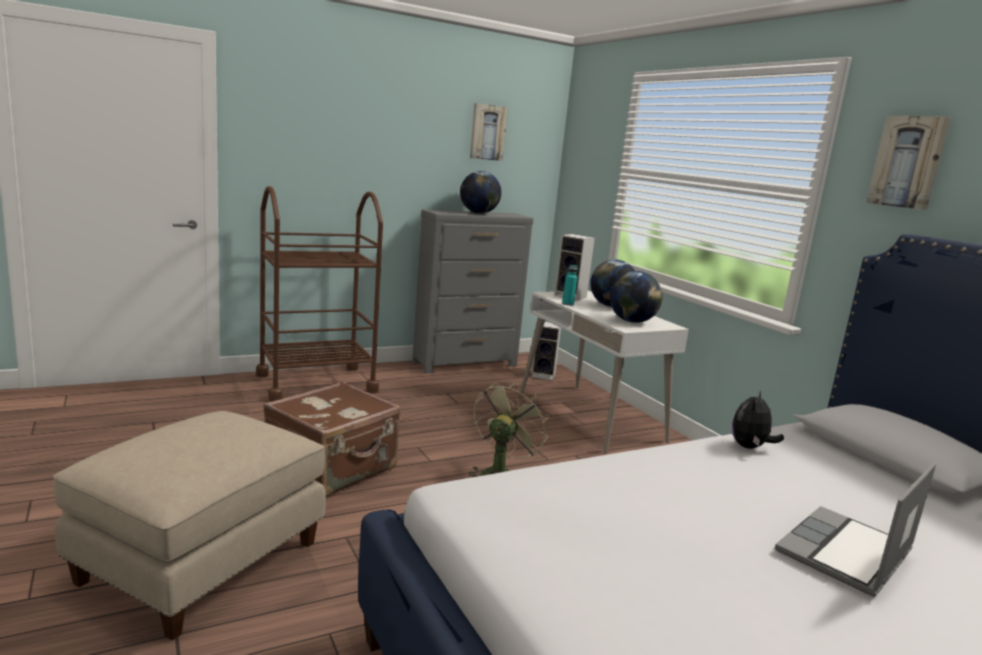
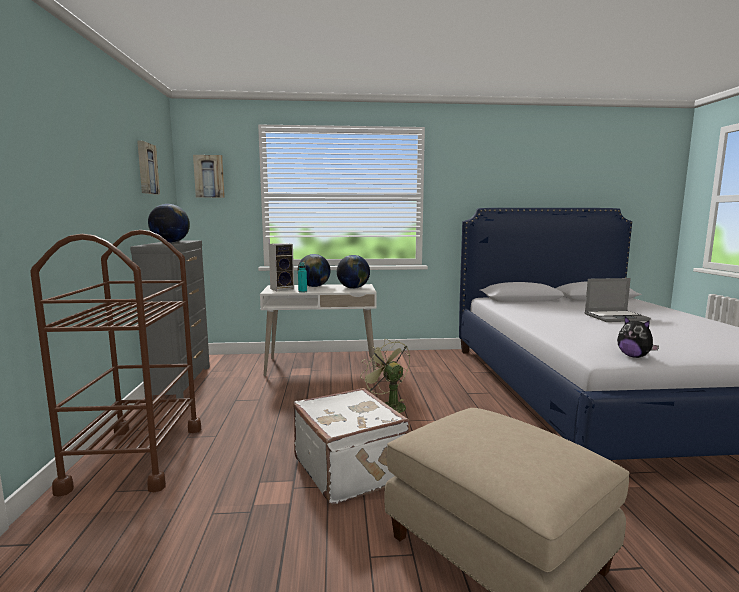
camera: 65 degrees left, 5 degrees down
brown suitcase [263,381,401,497] -> white suitcase [293,388,410,505]
speaker [531,322,561,380] -> none
plush toy [732,391,784,449] -> plush toy moved to [617,317,659,358]
laptop [775,463,936,597] -> laptop turned 75 degrees counterclockwise [585,278,651,322]
picture [866,116,951,210] -> picture moved to [193,155,225,198]

